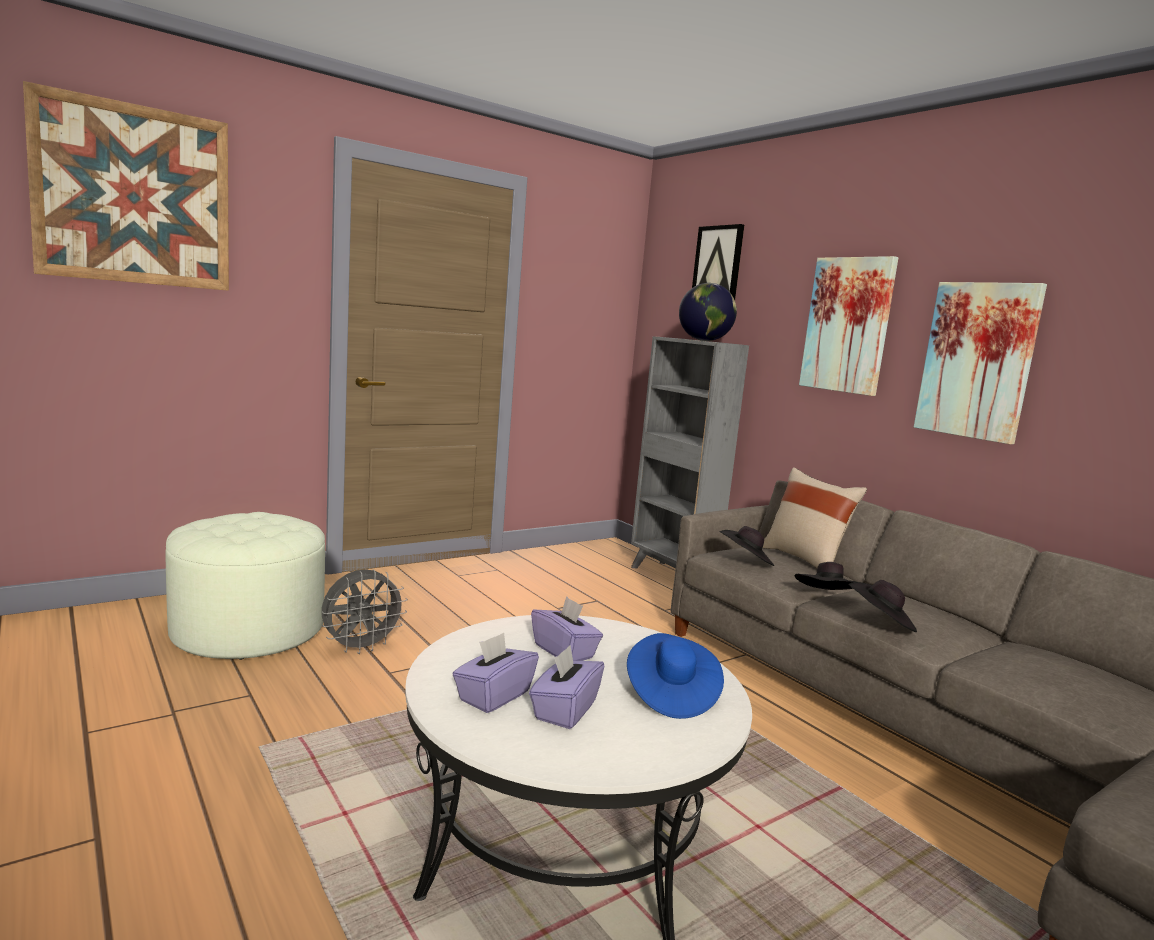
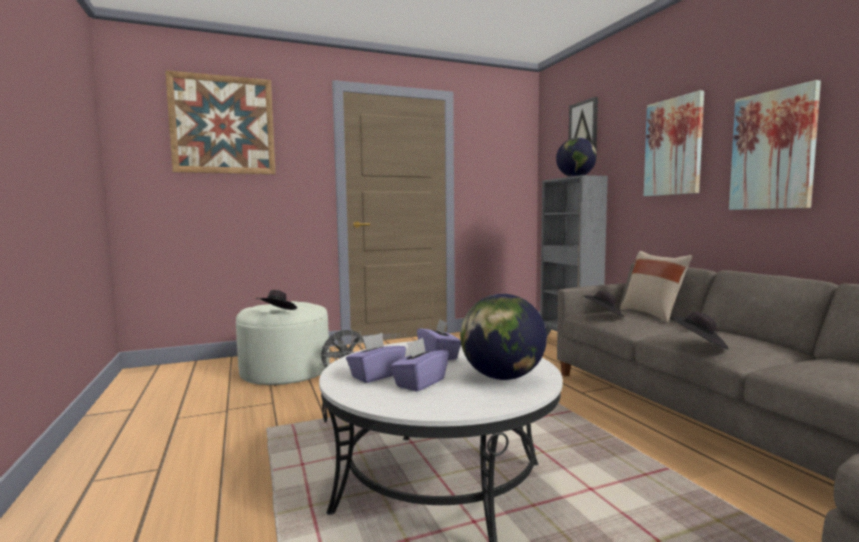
camera: 15 degrees right, 5 degrees down
blue hat [627,633,724,719] -> globe [460,294,547,380]
black hat [794,562,856,590] -> black hat moved to [256,290,297,310]

